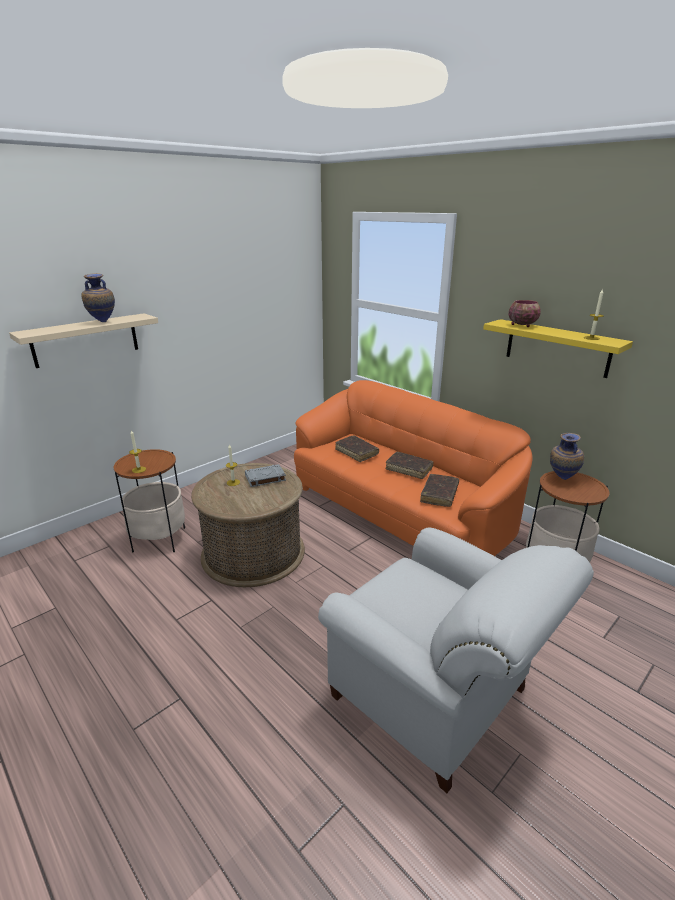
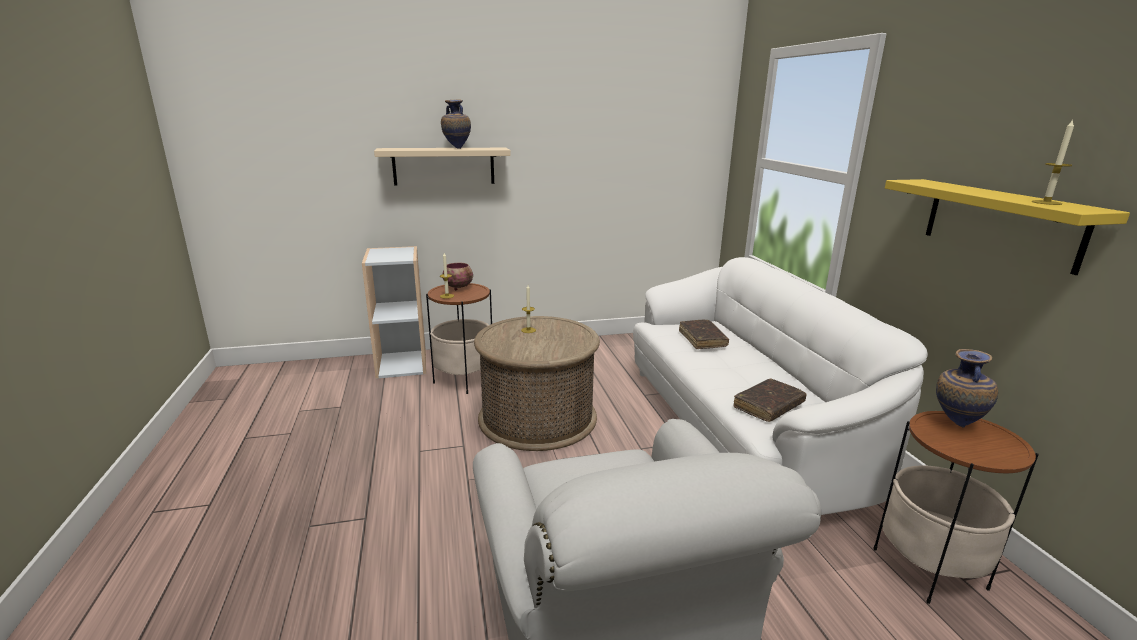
camera: 30 degrees right, 5 degrees down
grey book [245,464,286,487] -> none
orange sofa [294,380,532,556] -> white sofa [633,257,928,515]
brown book [385,452,434,479] -> none
bowl [509,300,541,327] -> bowl moved to [443,263,473,290]
none -> bookcase [362,246,426,379]

